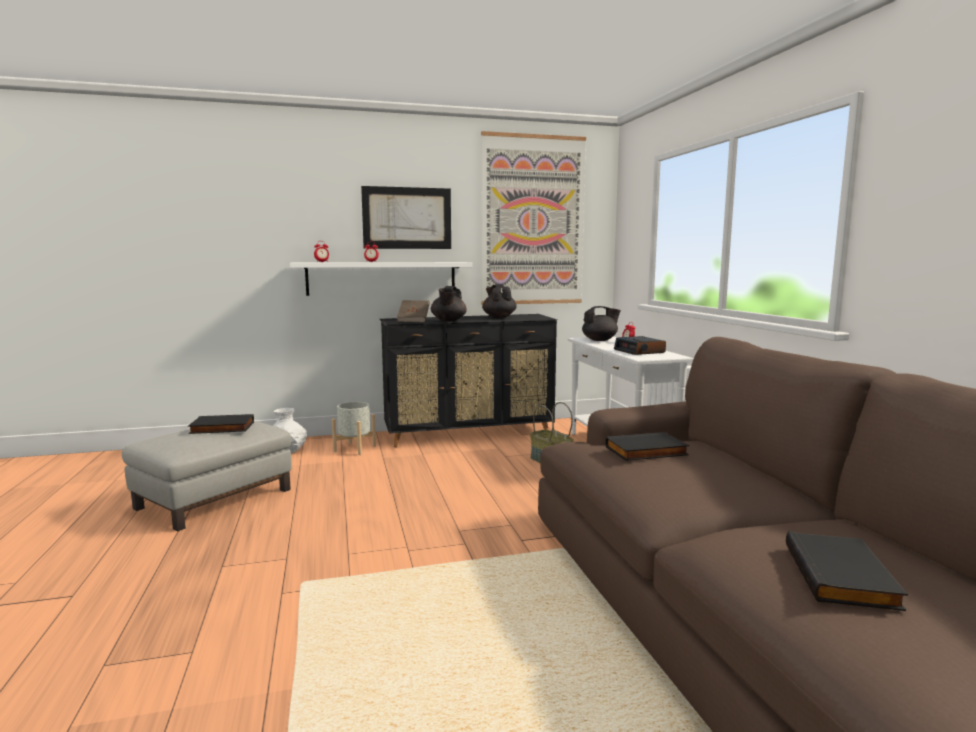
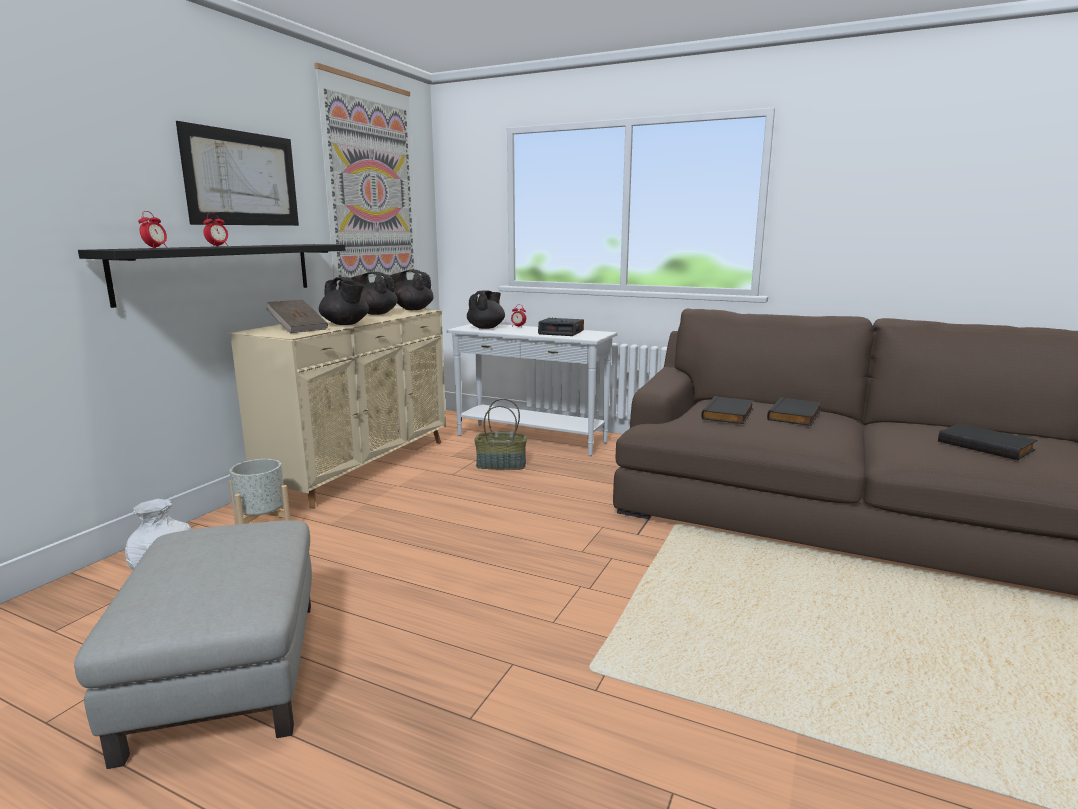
camera: 50 degrees left, 5 degrees up
black book [188,414,254,434] -> black book moved to [767,397,822,426]
white shelf [290,262,472,296] -> black shelf [78,244,345,308]
black cabinet [380,314,557,448] -> beige cabinet [229,306,446,509]
none -> black teapot [389,270,434,310]

